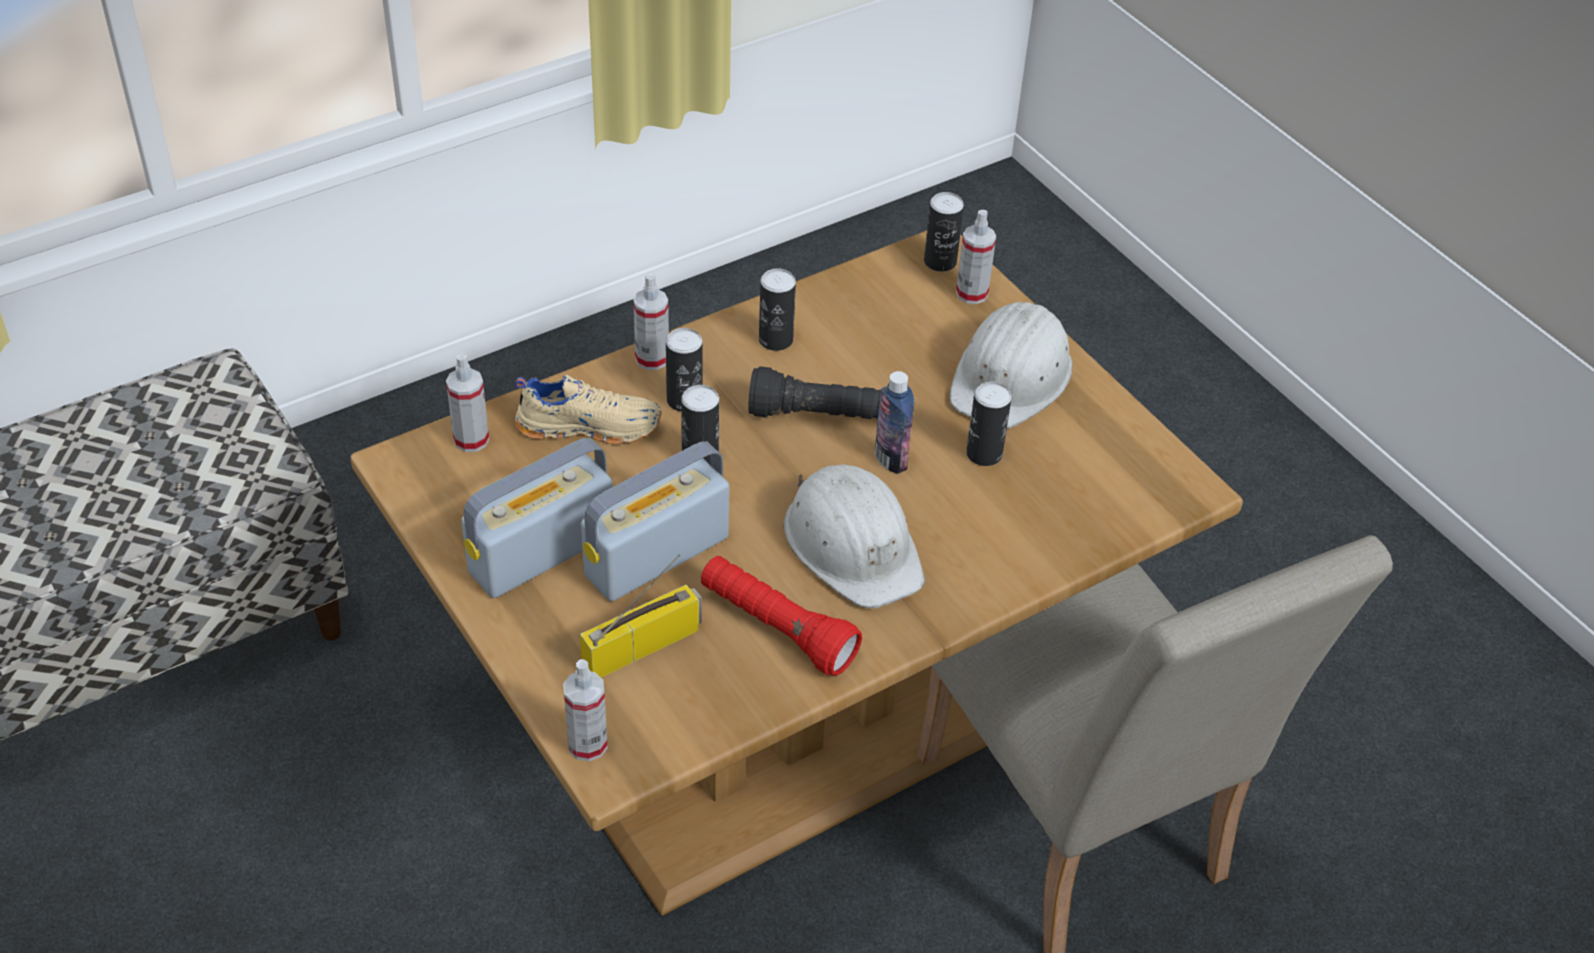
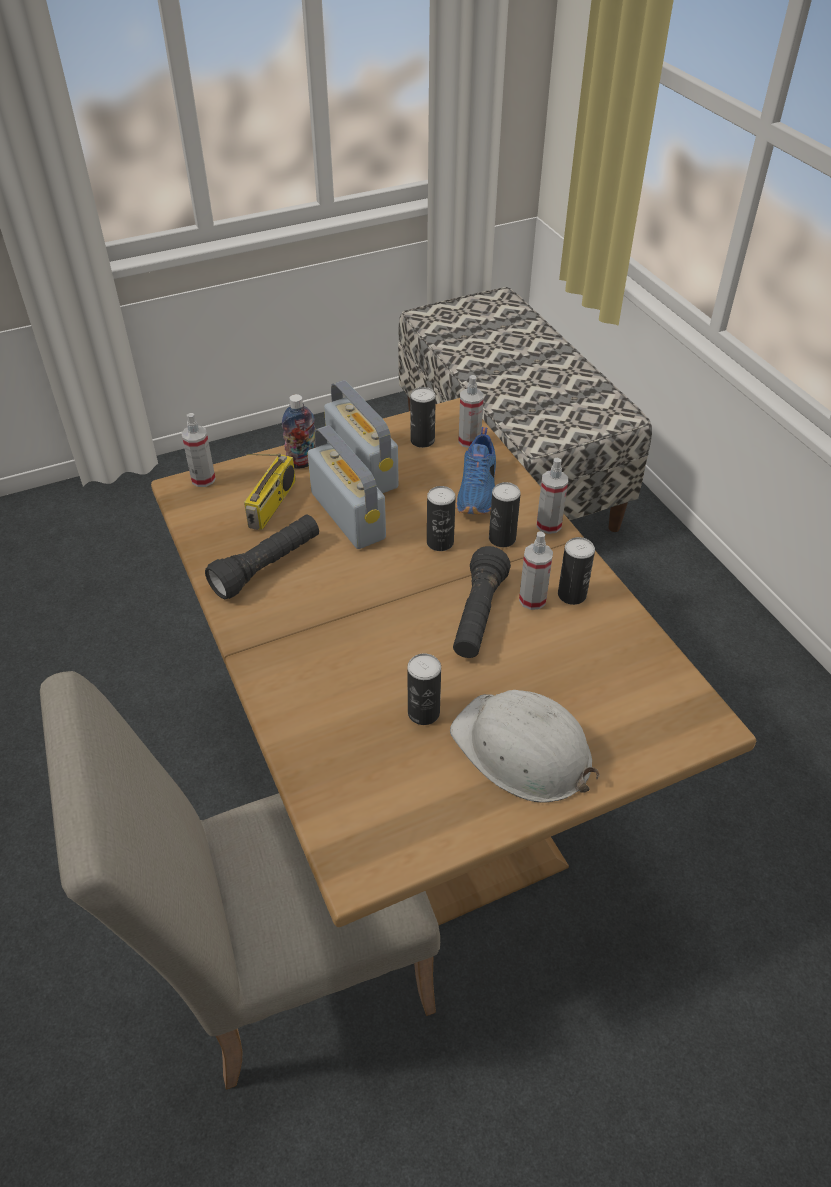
camera: 100 degrees right, 0 degrees up
beige shoe [514,375,661,445] -> blue shoe [456,427,496,514]
radio [580,554,702,677] -> radio turned 45 degrees clockwise [244,453,296,530]
red flashlight [701,556,862,676] -> black flashlight [205,515,319,599]
white hard hat [784,464,925,608] -> none
bottle [875,371,914,474] -> bottle moved to [282,394,316,469]
can [924,192,964,272] -> can moved to [410,387,436,448]
spray bottle [956,210,996,304] -> spray bottle moved to [519,531,553,610]

